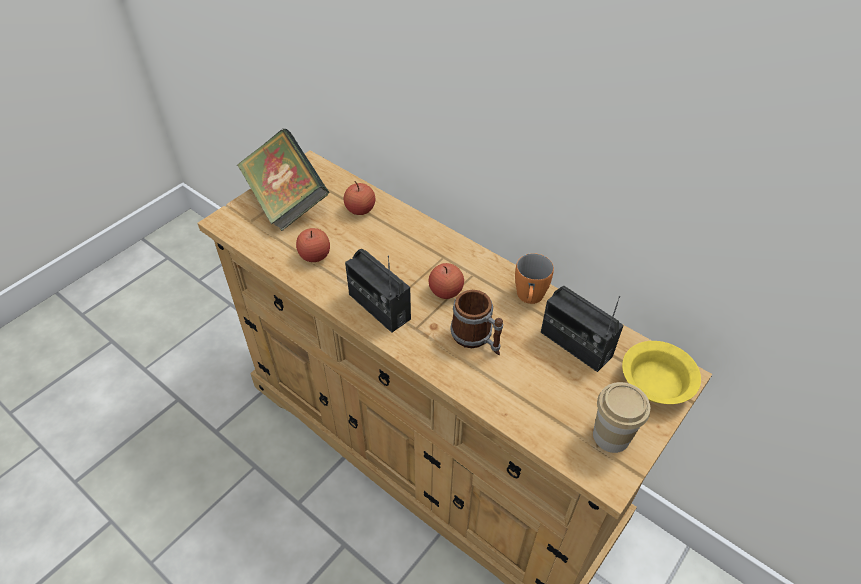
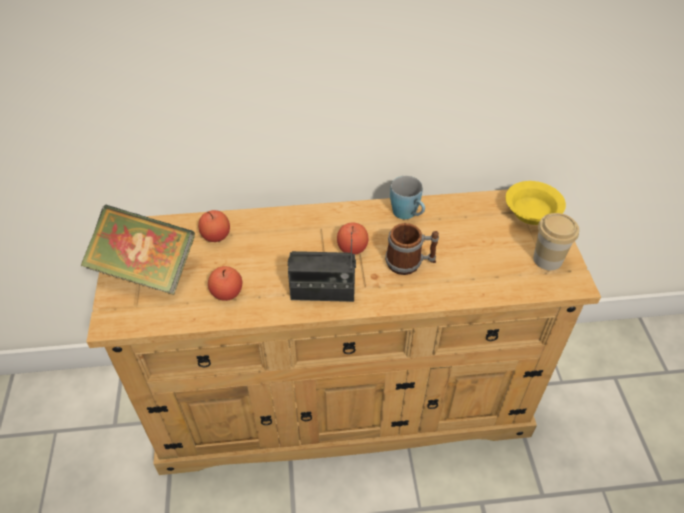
camera: 45 degrees left, 0 degrees up
orange mug [515,253,554,304] -> blue mug [390,176,425,219]
radio [541,286,624,372] -> none

